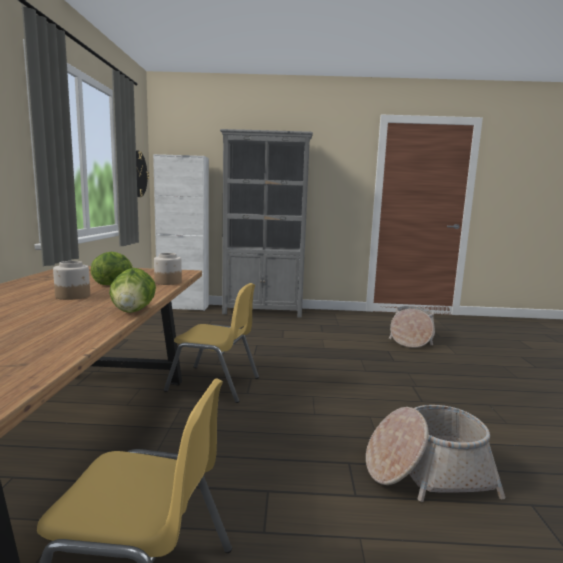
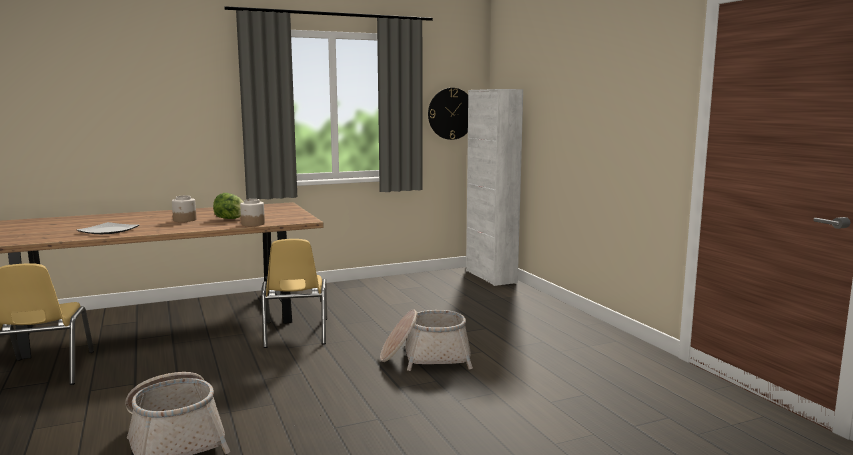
camera: 65 degrees right, 0 degrees up
lettuce [109,268,156,313] -> none
grey bookcase [220,129,313,318] -> none
basket [389,306,435,348] -> basket moved to [380,309,473,371]
none -> plate [77,222,139,234]

